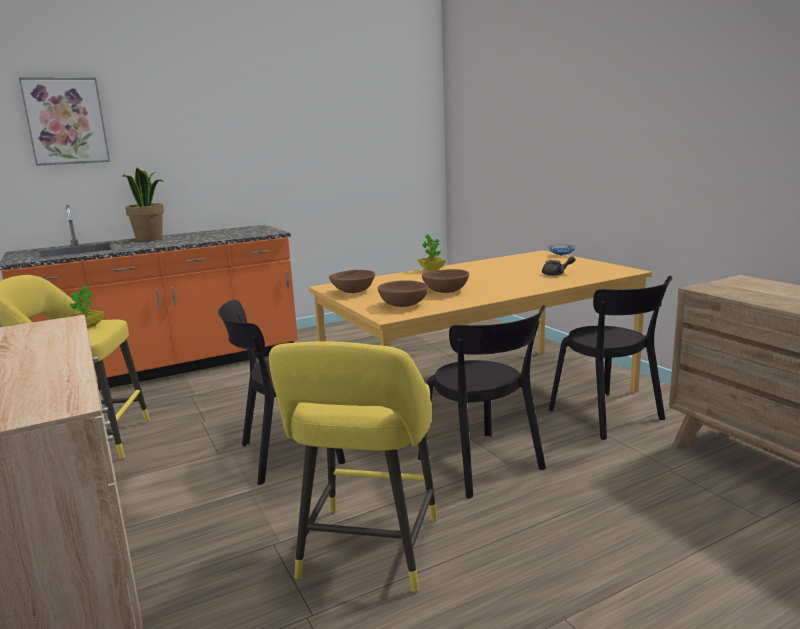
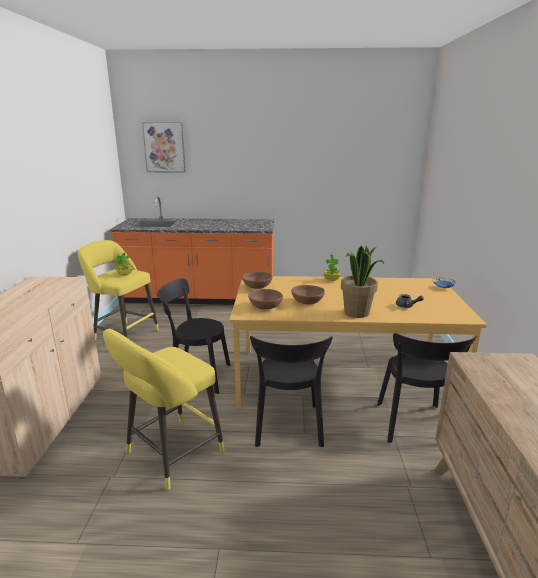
camera: 30 degrees right, 5 degrees up
potted plant [122,168,164,241] -> potted plant moved to [341,245,385,318]

